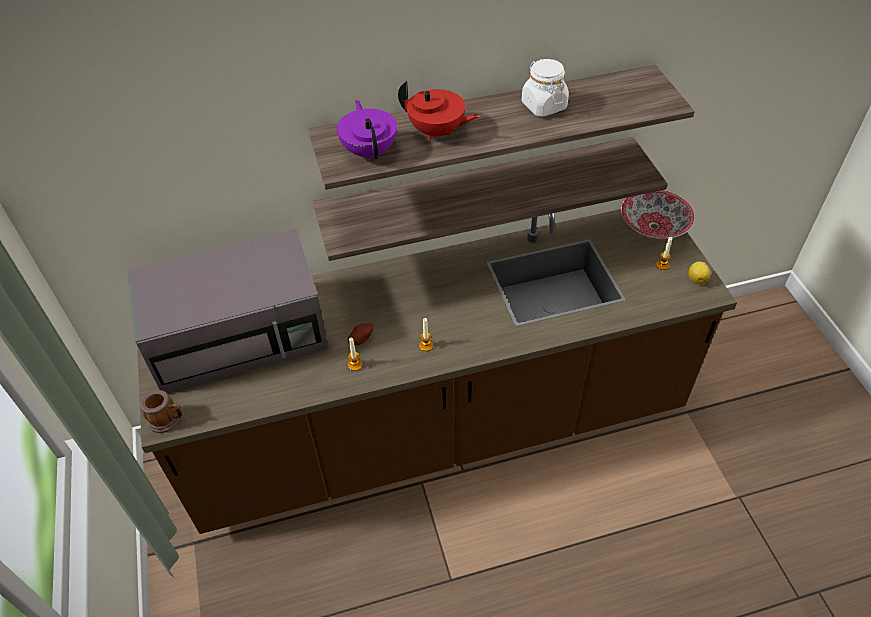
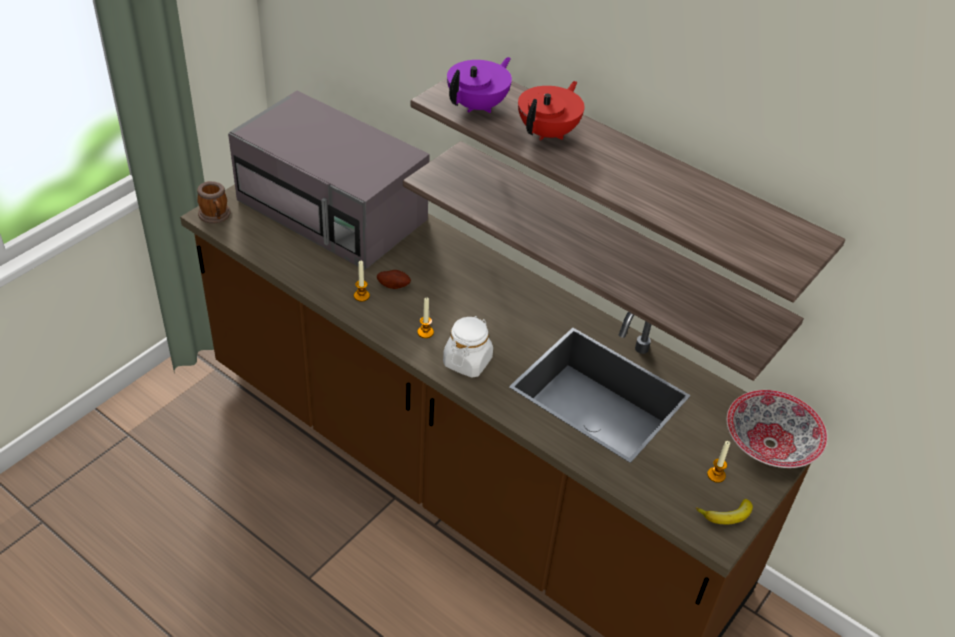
camera: 50 degrees right, 5 degrees down
red teapot [398,81,479,140] -> red teapot turned 135 degrees counterclockwise [518,81,584,141]
white jar [522,59,569,117] -> white jar moved to [443,316,493,378]
lemon [688,261,710,284] -> banana [696,499,753,524]

